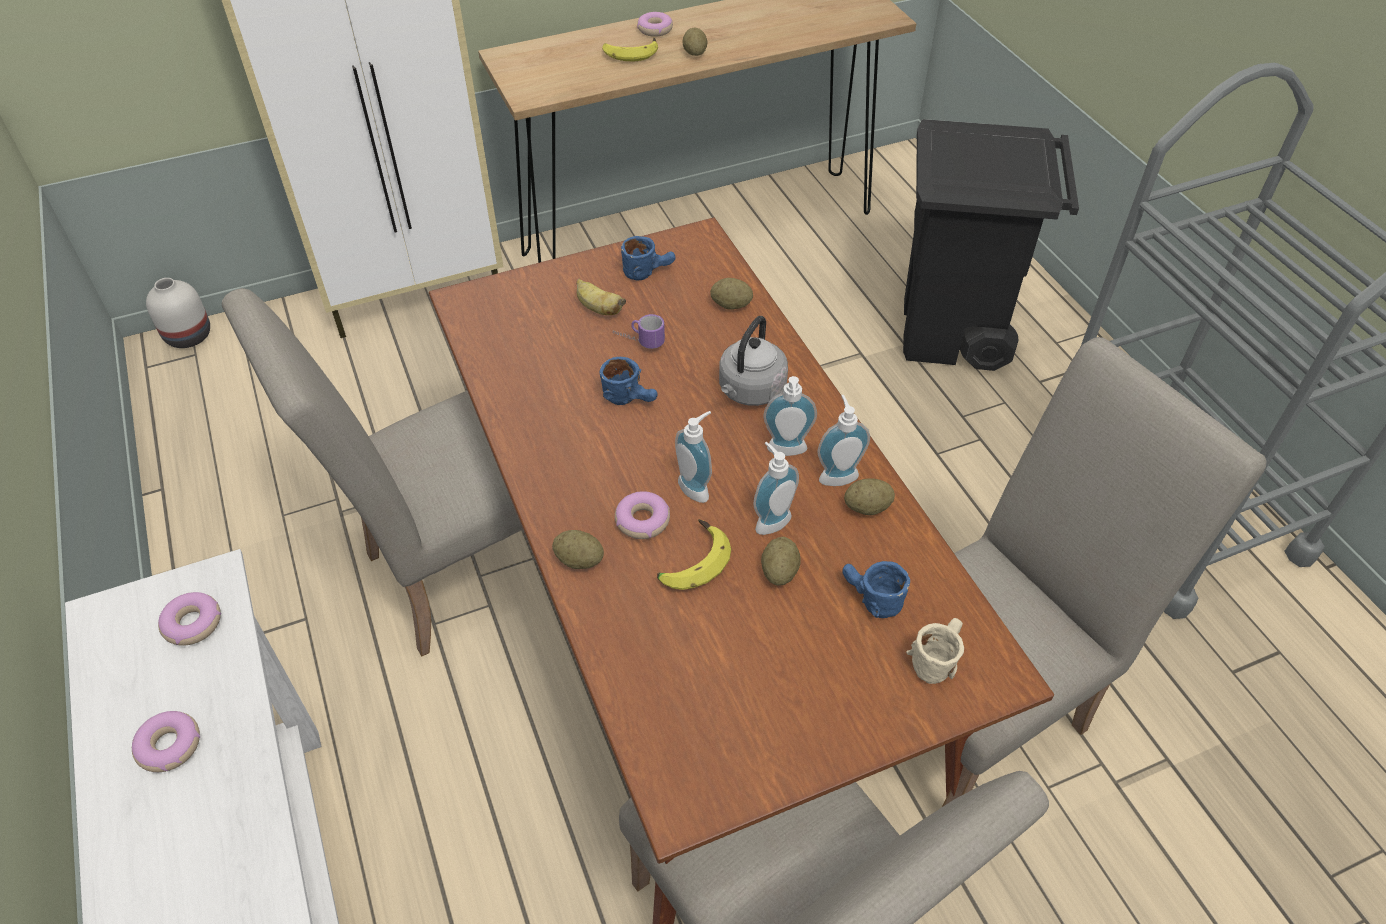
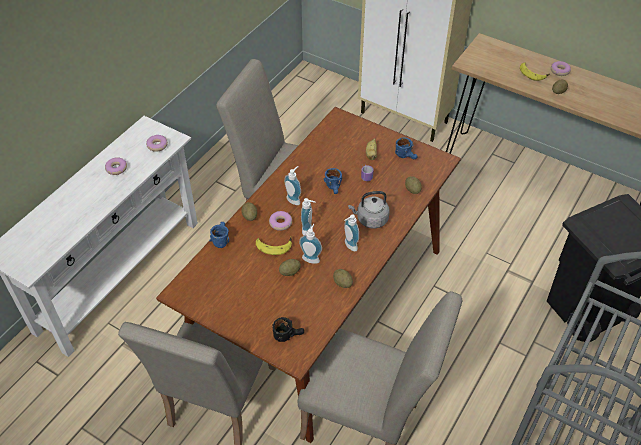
camera: 55 degrees right, 0 degrees up
white vase [146,278,210,348] -> none
soap dispenser [817,395,870,486] -> soap dispenser moved to [284,166,301,205]
blue mug [843,561,910,618] -> blue mug moved to [209,222,229,248]
beige mug [906,618,964,684] -> black mug [272,317,304,342]

